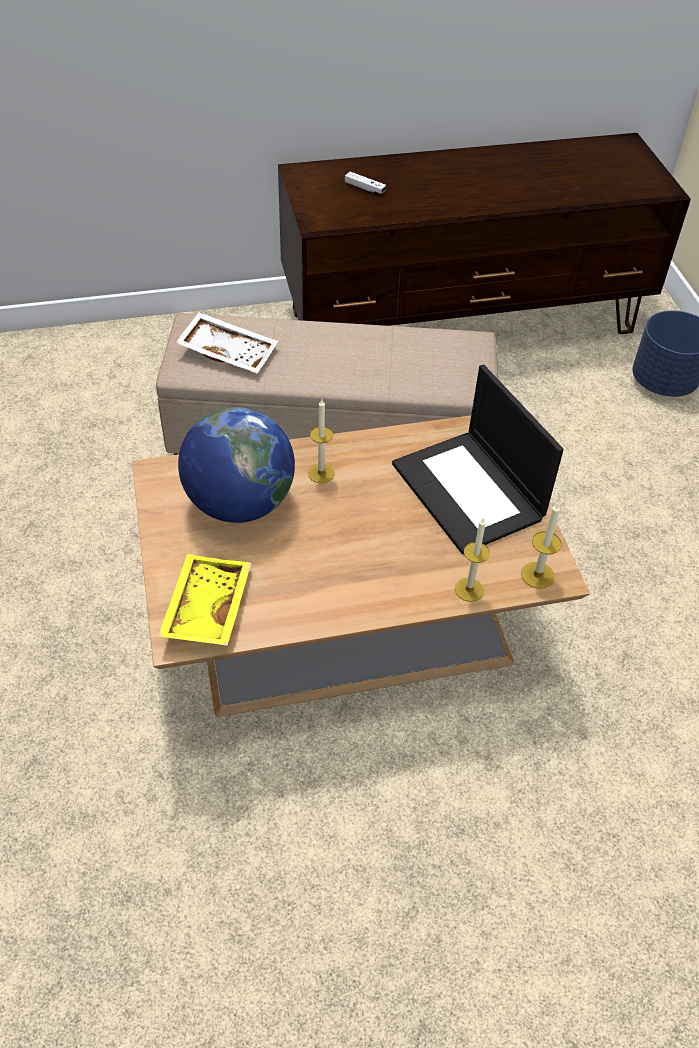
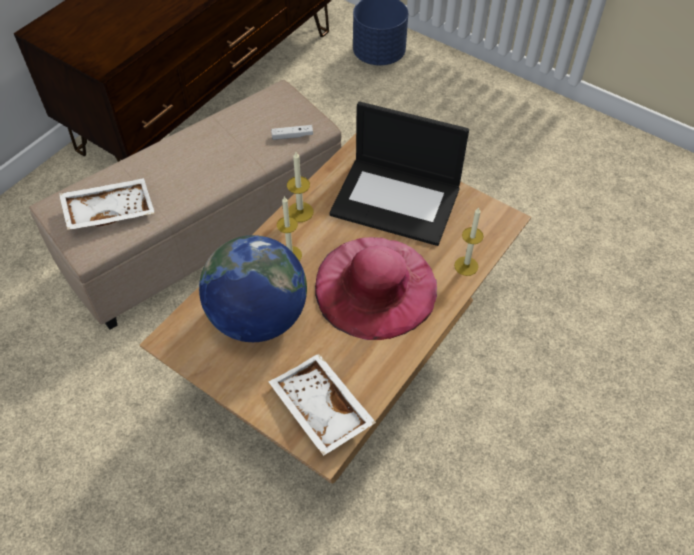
camera: 40 degrees left, 5 degrees up
yellow tray [158,554,251,646] -> white tray [269,354,376,456]
white game controller [345,172,386,194] -> white game controller moved to [271,125,313,140]
candle [521,503,562,588] -> candle moved to [287,152,314,222]
none -> pink hat [315,237,437,340]

